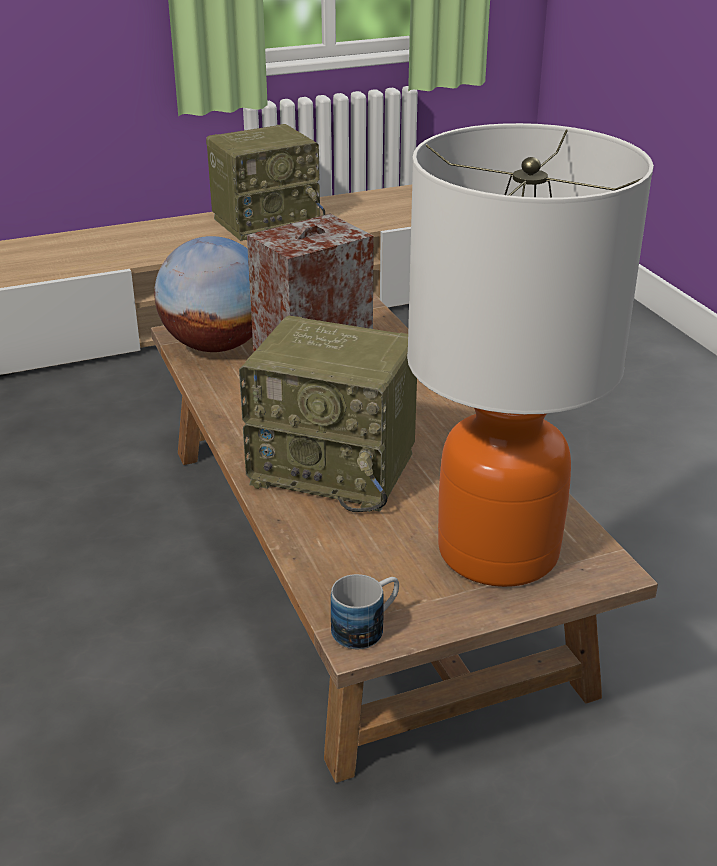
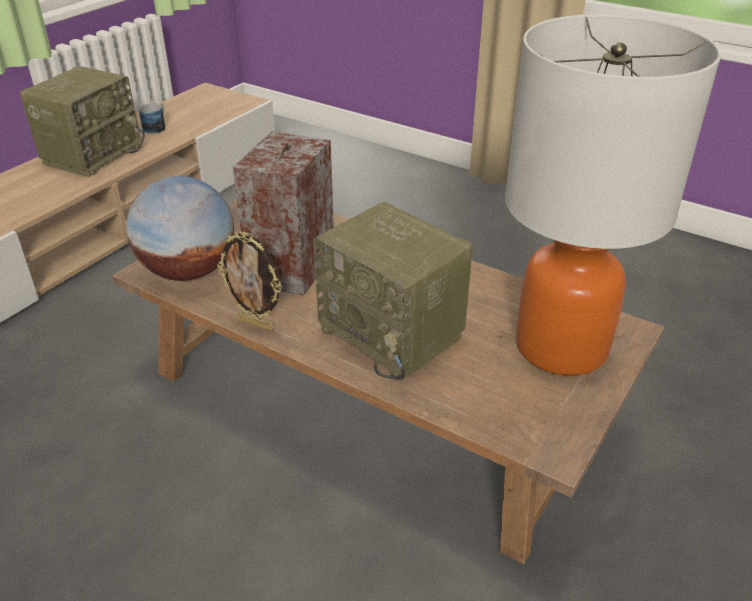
camera: 35 degrees left, 5 degrees up
radio [239,316,417,512] -> radio turned 60 degrees clockwise [313,202,473,382]
mug [331,574,399,649] -> mug moved to [139,103,165,134]
none -> picture frame [217,231,282,331]

